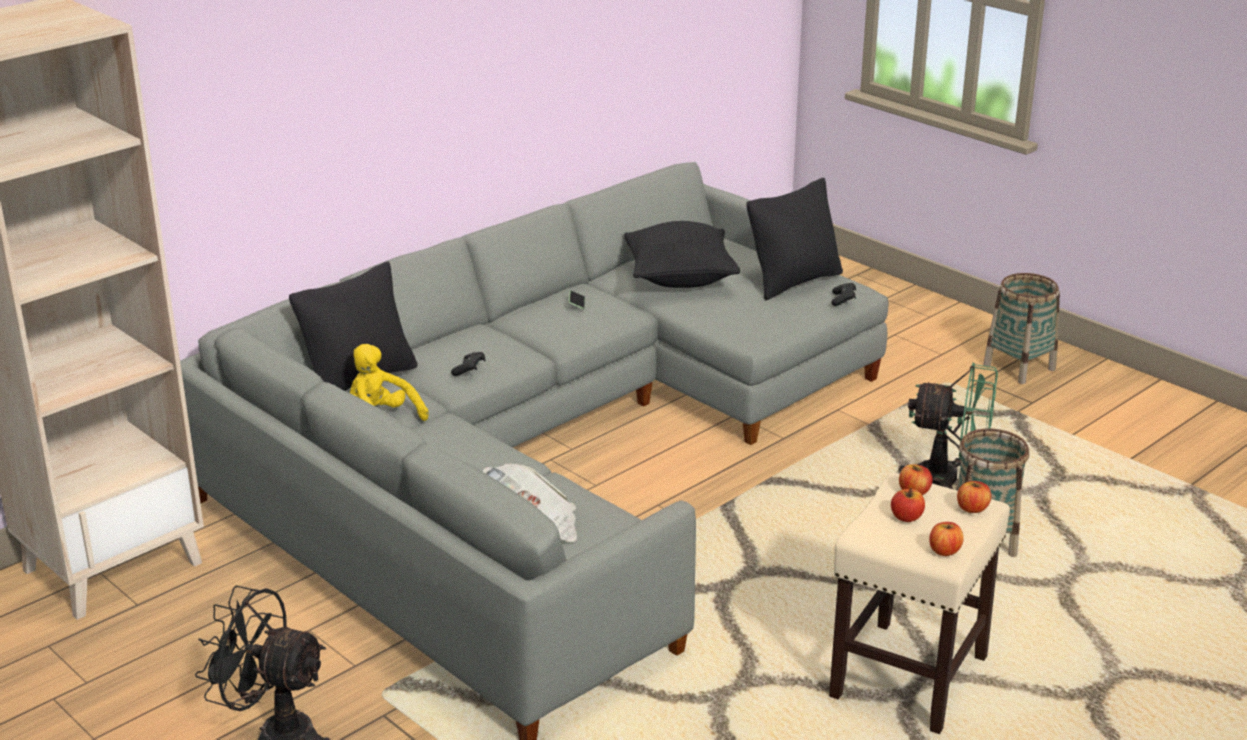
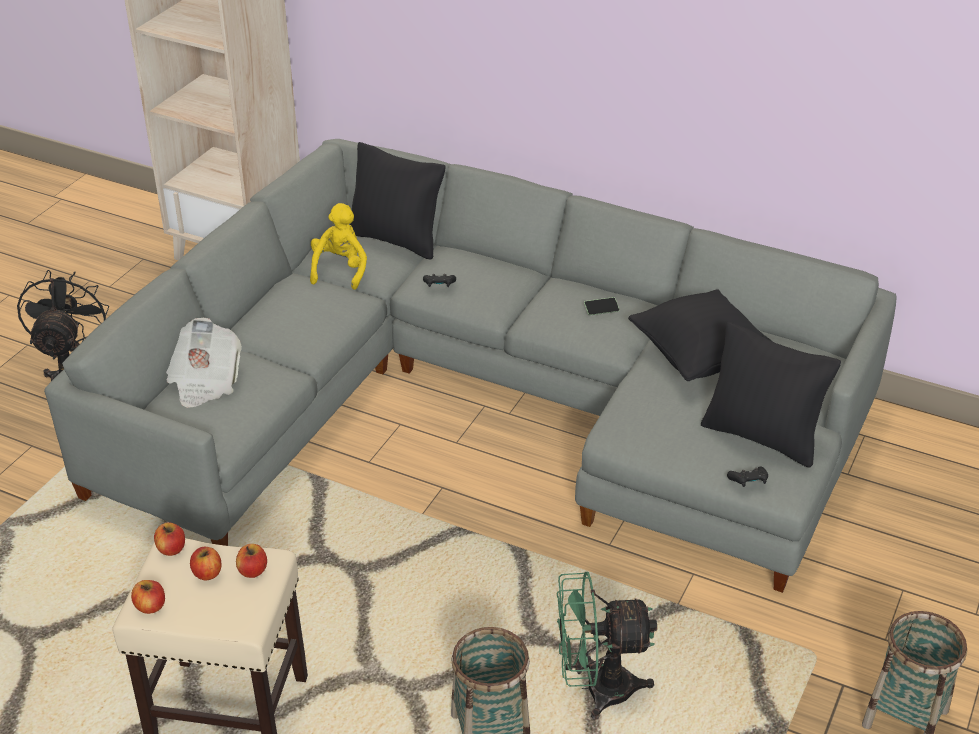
camera: 70 degrees right, 10 degrees up
green fan [899,363,998,489] -> green fan turned 90 degrees clockwise [557,572,657,720]
apple [957,481,991,513] -> apple moved to [154,522,185,556]

